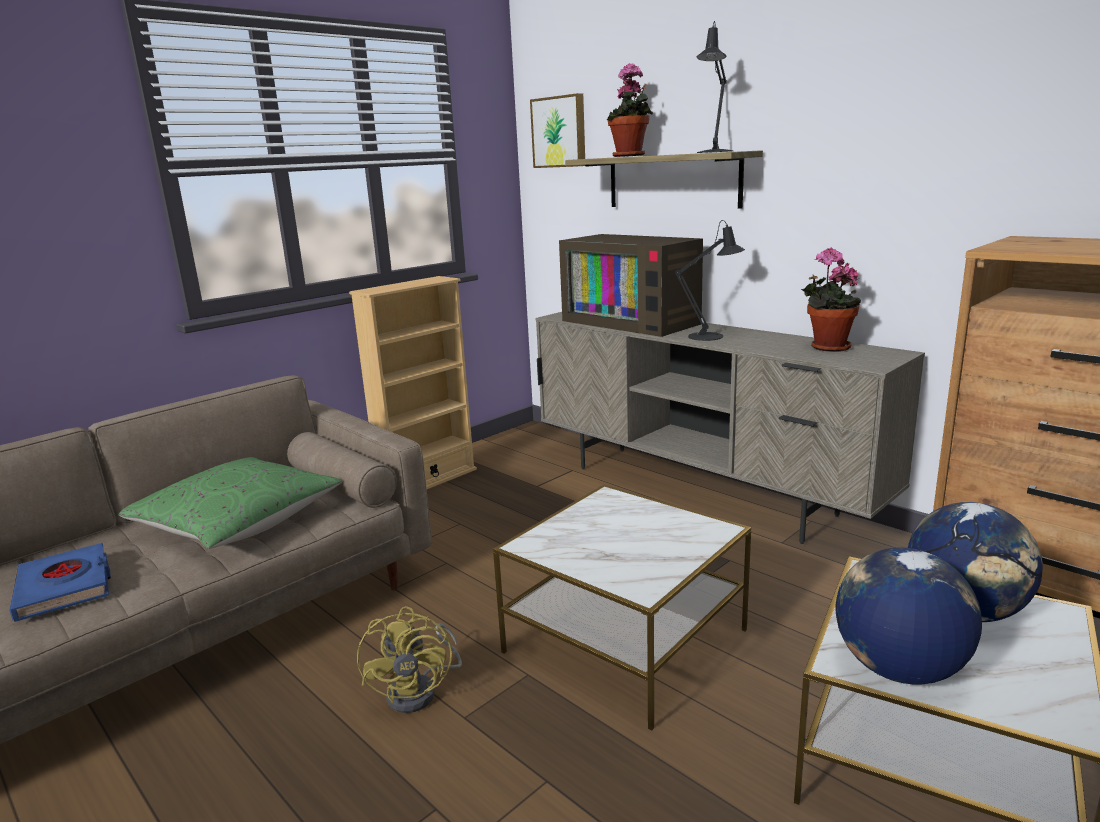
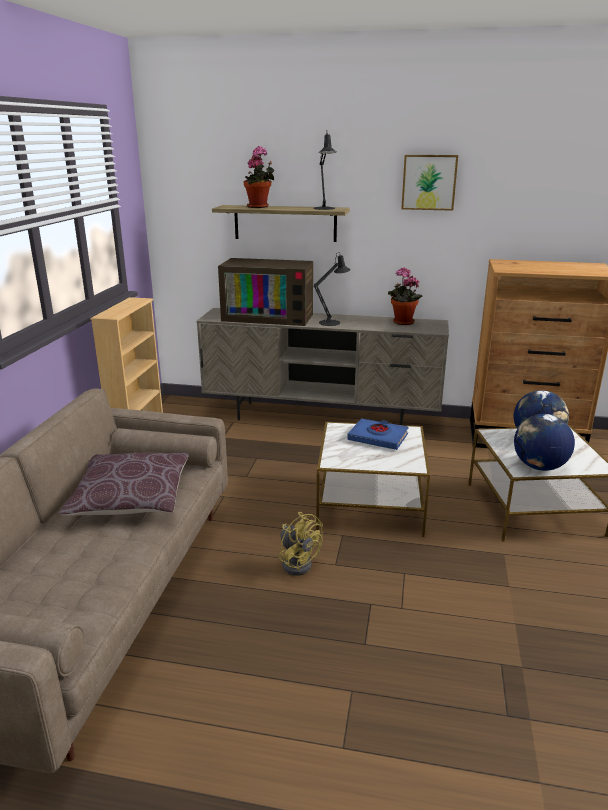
camera: 35 degrees left, 5 degrees up
blue book [9,543,111,622] -> blue book moved to [347,418,409,450]
green pillow [118,457,343,549] -> brown pillow [59,453,189,516]
picture [530,93,585,168] -> picture moved to [401,155,458,211]

